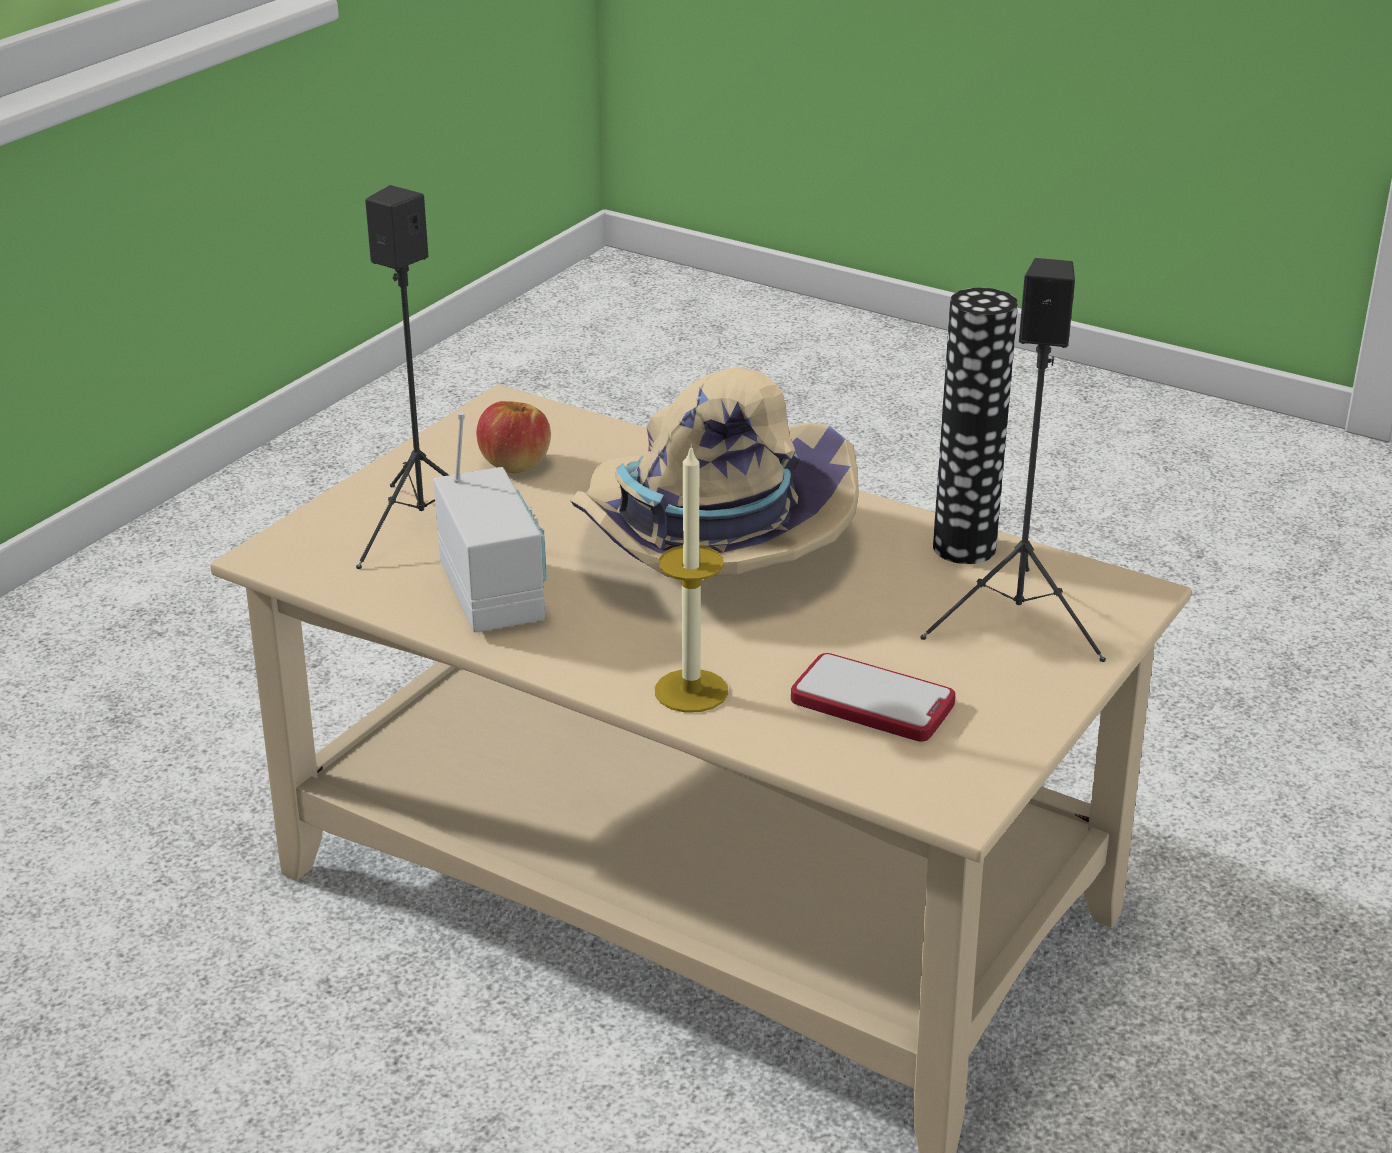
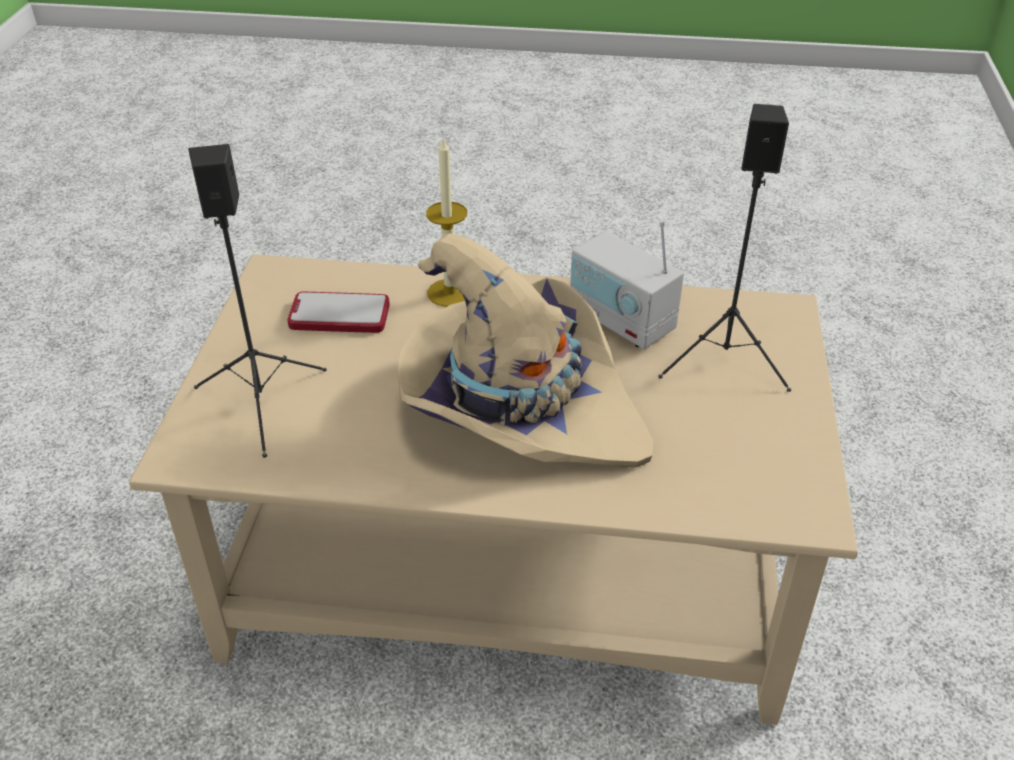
camera: 155 degrees right, 10 degrees up
apple [476,401,551,473] -> none
vase [933,288,1018,564] -> none

